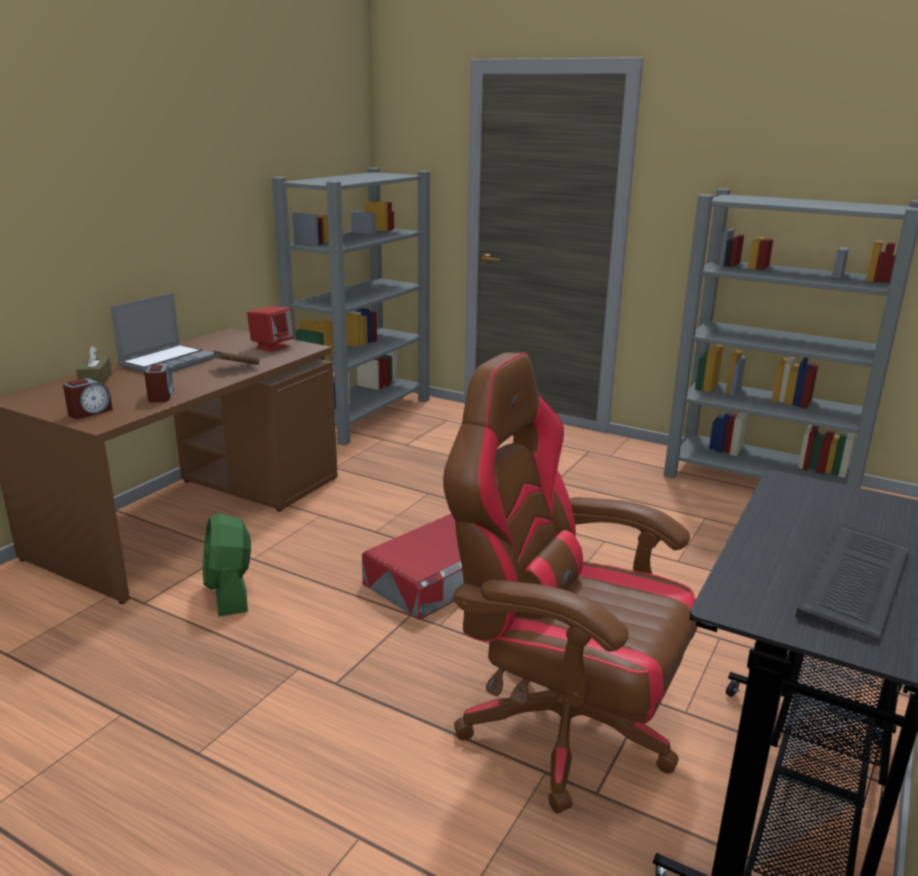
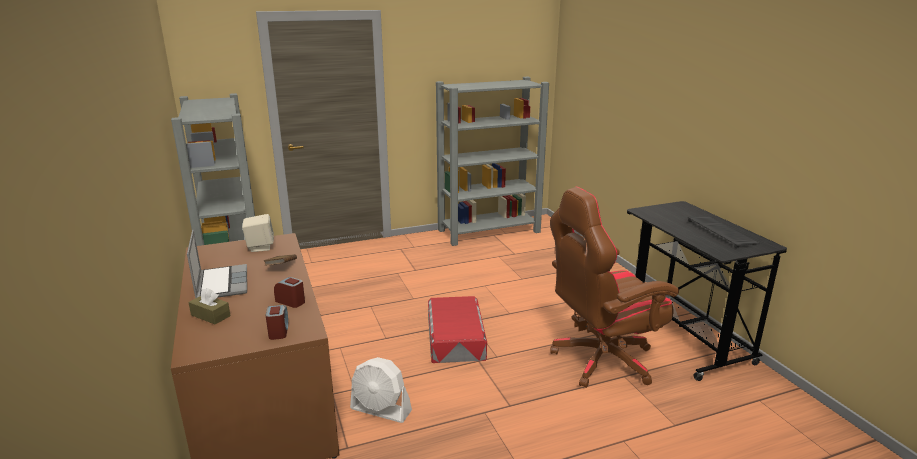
camera: 50 degrees left, 0 degrees up
green fan [203,513,251,617] -> white fan [350,357,412,423]
red speaker [247,306,295,352] -> beige speaker [242,214,274,252]

